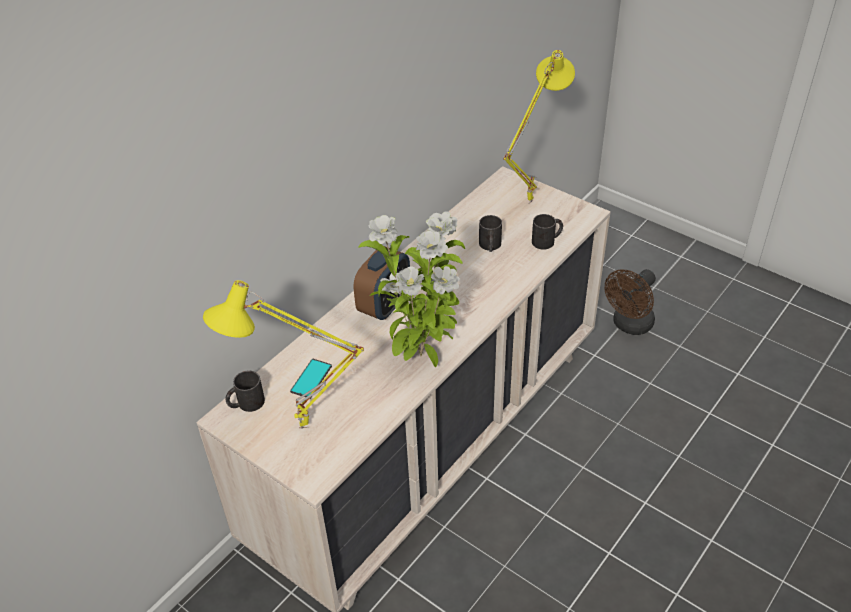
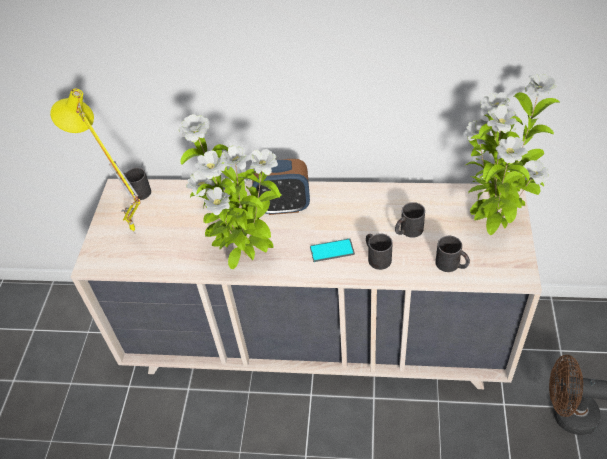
camera: 60 degrees right, 5 degrees up
phone [290,359,332,399] -> phone moved to [310,238,355,262]
yellow table lamp [503,50,575,204] -> potted plant [463,74,560,235]
none -> black mug [366,233,393,270]

